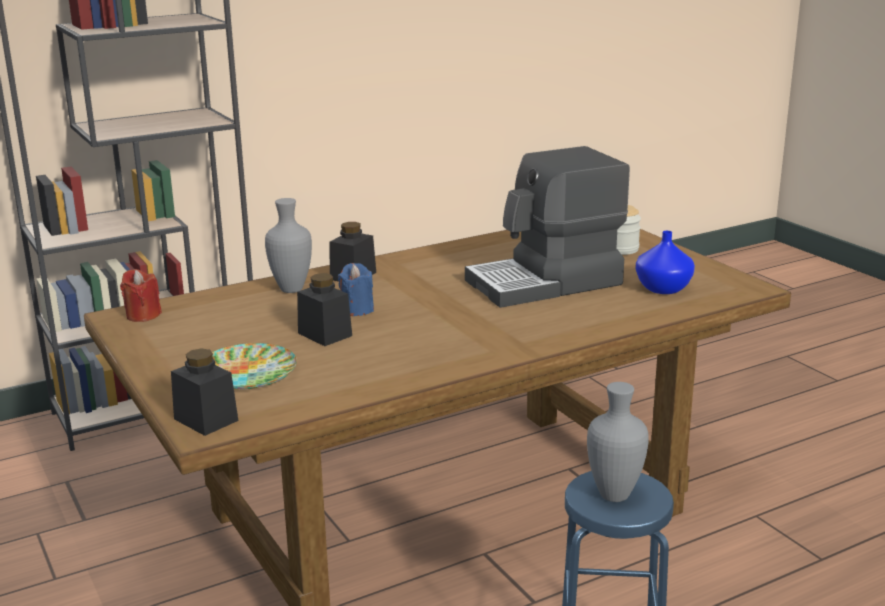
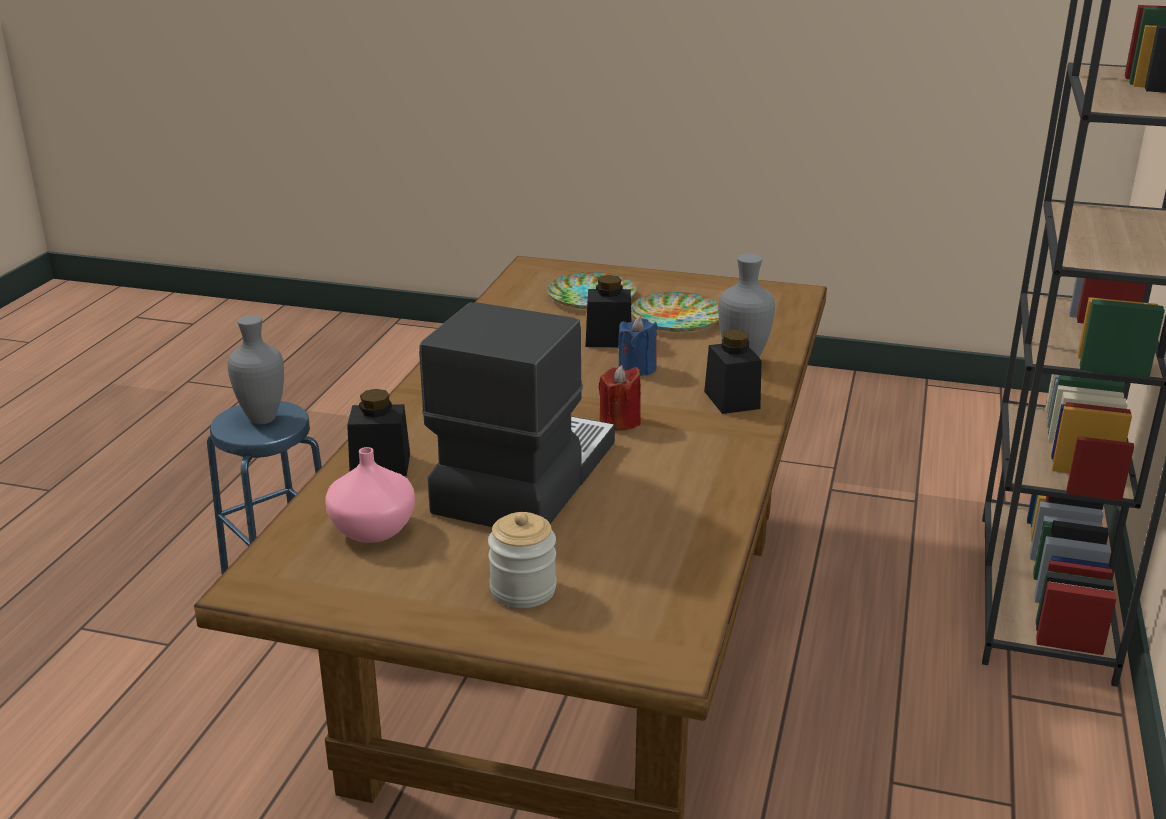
camera: 135 degrees right, 5 degrees up
red candle [120,269,162,322] -> red candle moved to [599,365,641,430]
black jar [171,348,238,436] -> black jar moved to [347,389,410,476]
blue vase [636,231,695,294] -> pink vase [325,447,415,543]
none -> plate [631,292,719,332]

